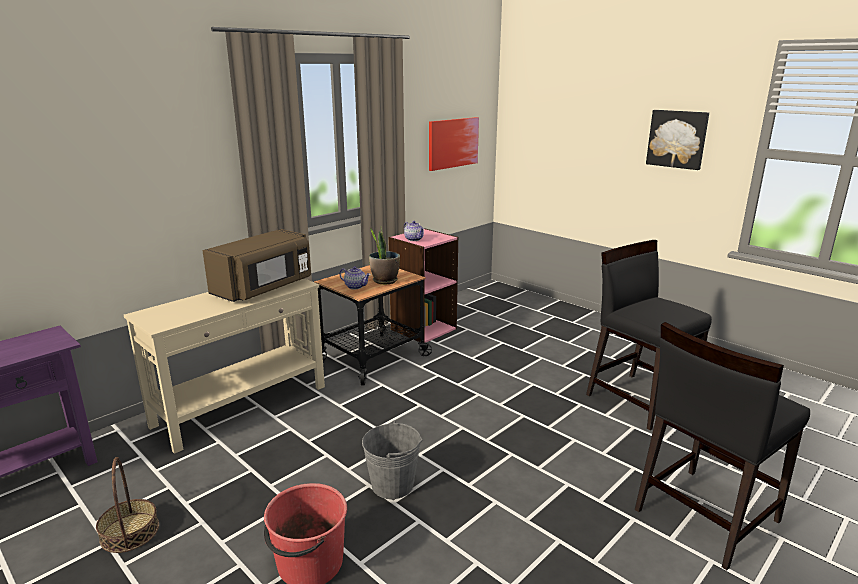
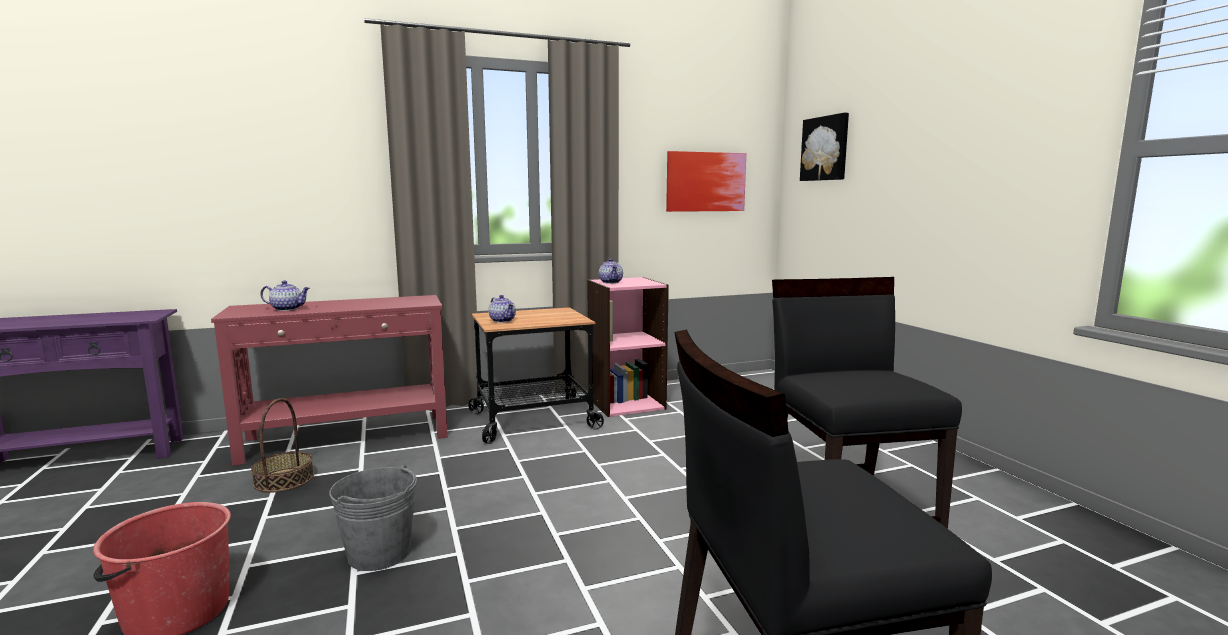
camera: 25 degrees right, 10 degrees down
basket [96,457,159,553] -> basket moved to [251,398,314,493]
beige console table [124,278,325,454] -> red console table [211,295,448,466]
brown microwave [202,229,311,302] -> none
potted plant [369,227,400,284] -> none
picture [646,110,709,170] -> picture moved to [800,113,849,181]
none -> teapot [260,280,310,311]

